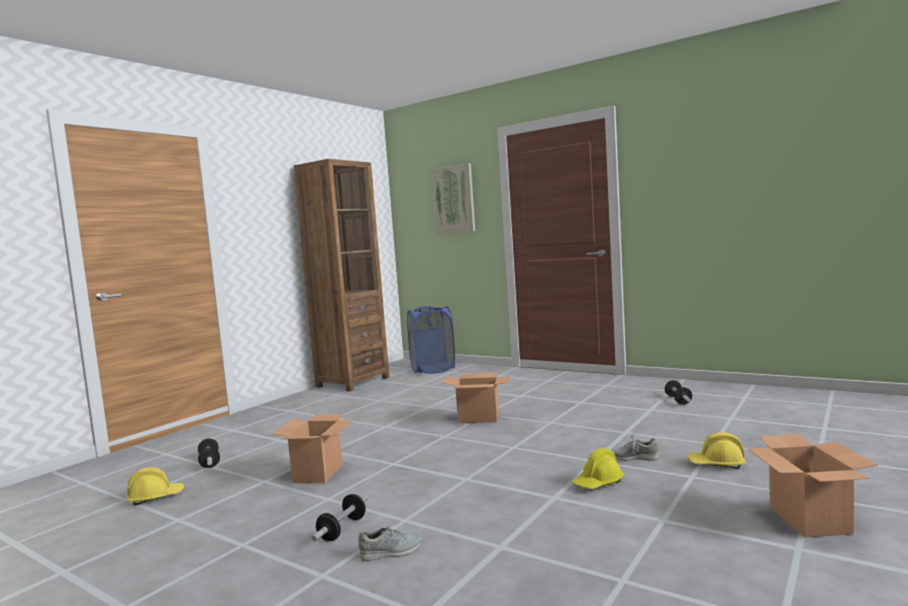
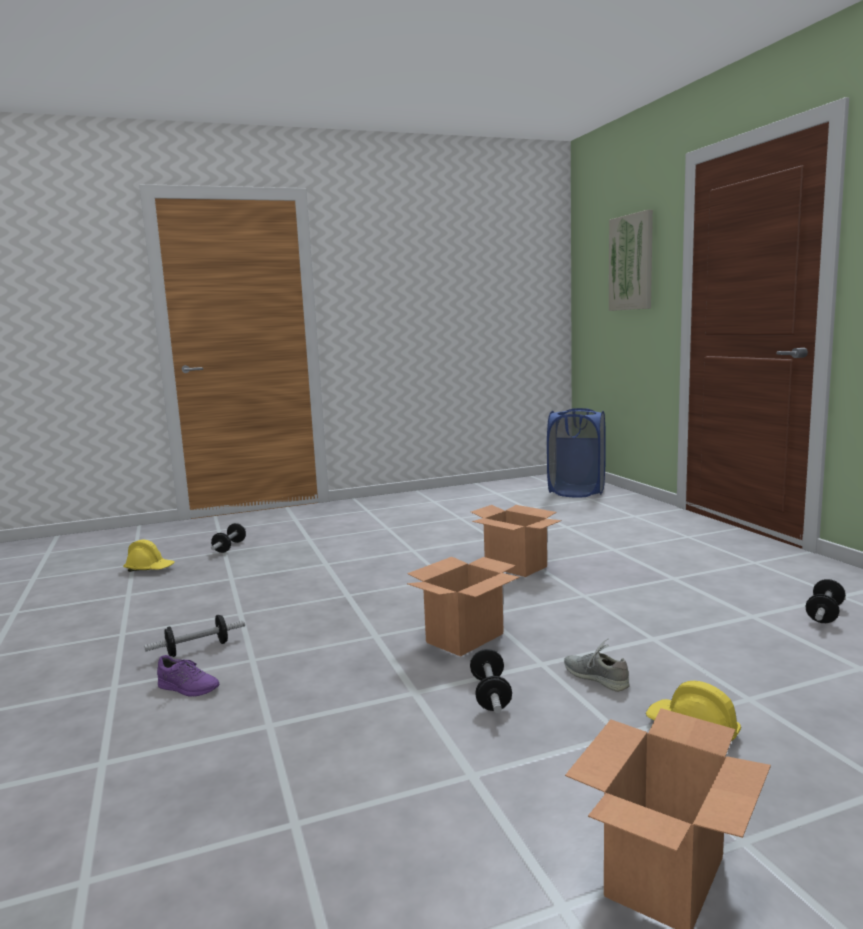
camera: 35 degrees right, 5 degrees up
cardboard box [272,414,354,483] -> cardboard box moved to [407,557,520,657]
brown bookcase [293,159,390,392] -> none
grey shoe [358,526,422,561] -> purple shoe [157,655,219,697]
yellow hard hat [572,448,624,489] -> dumbbell [470,649,512,713]

